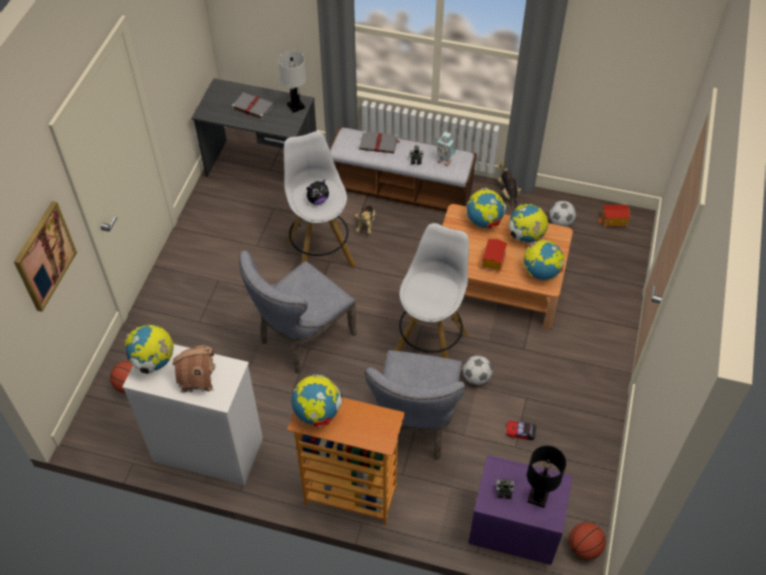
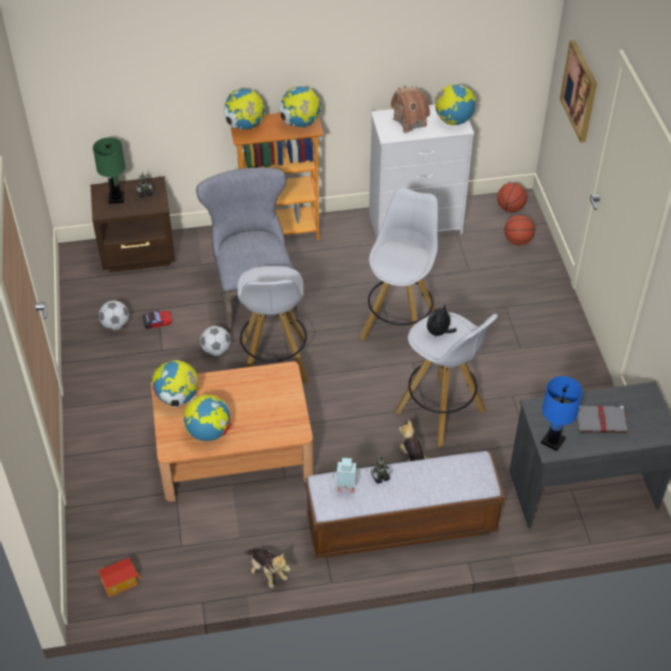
camera: 155 degrees right, 5 degrees down
grey chair [239,250,357,374] -> white stool [360,187,438,355]
white table lamp [278,51,307,113] -> blue table lamp [541,376,583,451]
grey book [359,131,400,154] -> none
globe [467,188,506,228] -> globe moved to [224,89,265,130]
purple nightstand [468,455,573,565] -> brown nightstand [91,177,175,273]
toy house [481,239,507,272] -> none
black table lamp [527,446,566,508] -> green table lamp [93,137,126,204]
football [549,201,576,227] -> football moved to [99,300,129,330]
basketball [569,522,606,559] -> basketball moved to [497,183,527,212]

